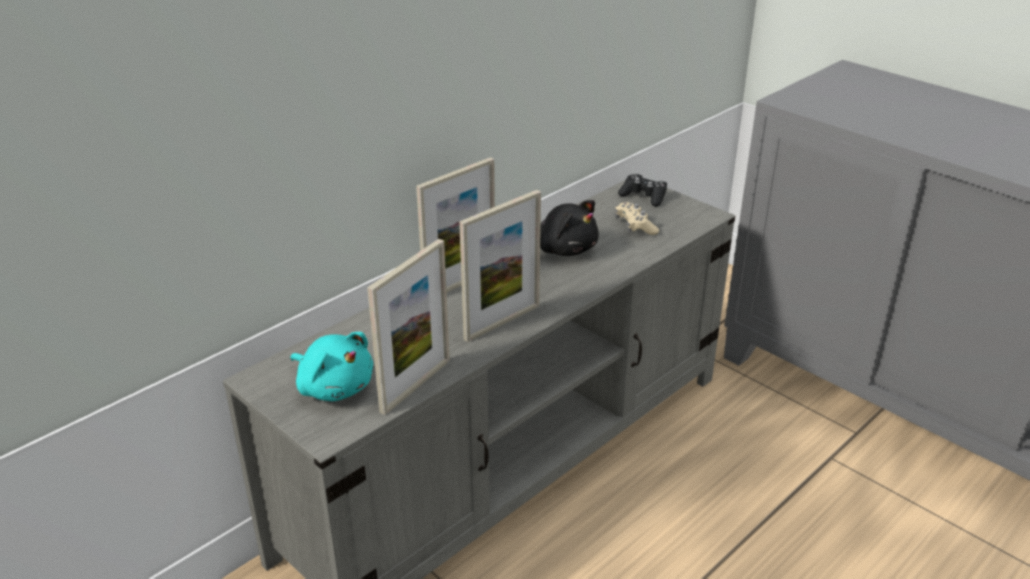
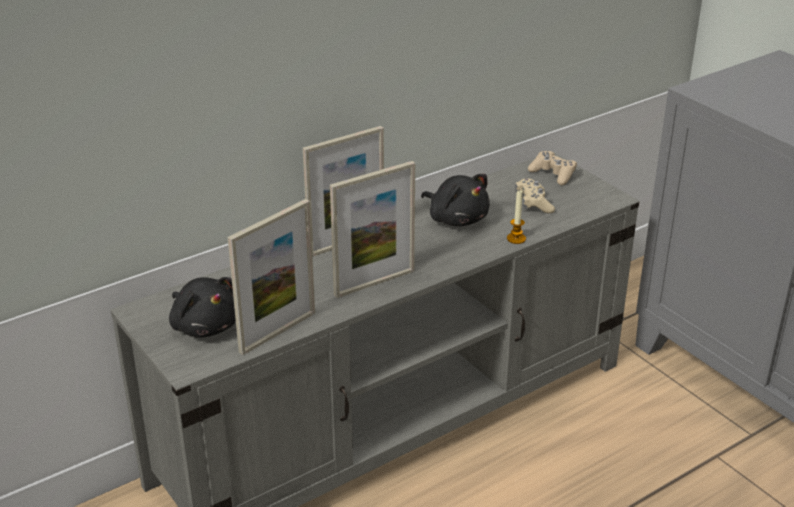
camera: 10 degrees right, 0 degrees up
turquoise plush toy [291,332,373,401] -> black plush toy [169,277,236,338]
black game controller [618,174,667,207] -> beige game controller [528,151,577,185]
none -> candle [507,190,526,244]

